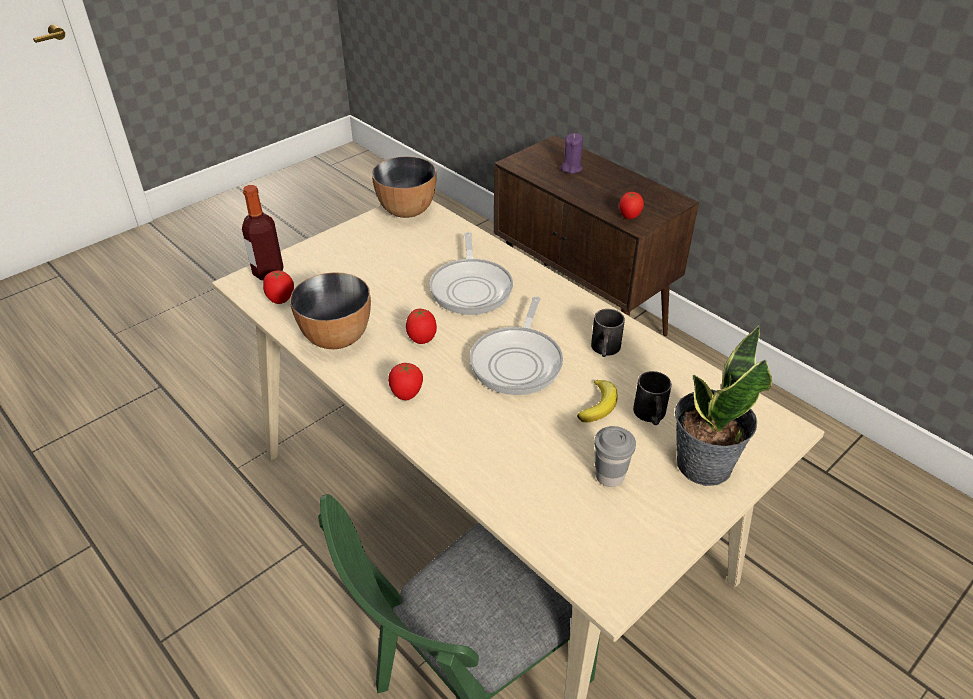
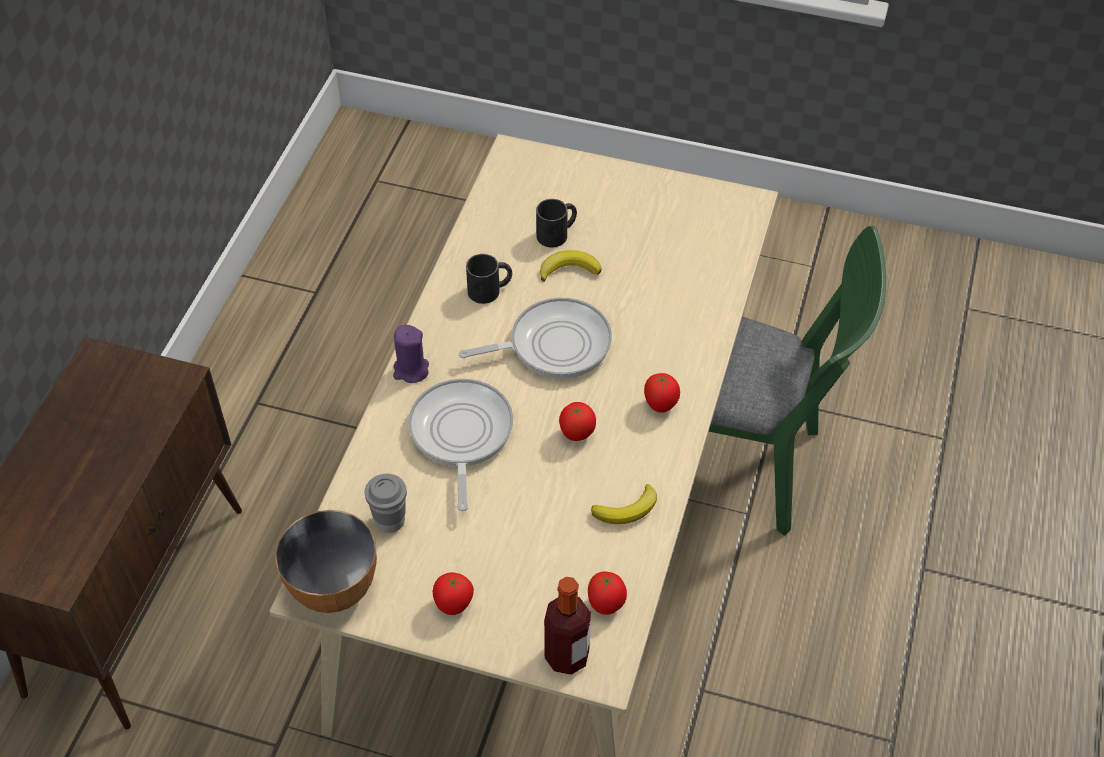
camera: 120 degrees left, 10 degrees up
bowl [290,272,371,349] -> banana [591,484,657,524]
frying pan [430,232,513,315] -> frying pan turned 60 degrees counterclockwise [408,379,513,511]
purple candle [560,133,583,174] -> purple candle moved to [393,325,429,383]
grey cup [594,426,636,487] -> grey cup moved to [365,474,407,533]
tomato [619,192,644,219] -> tomato moved to [433,572,474,615]
potted plant [675,325,772,486] -> none

